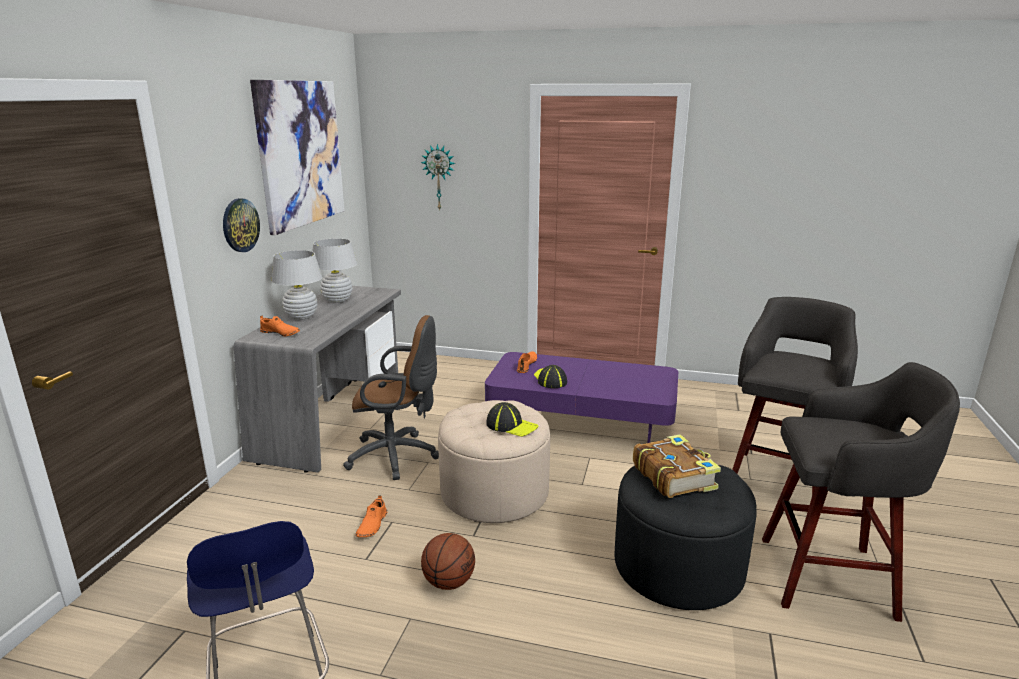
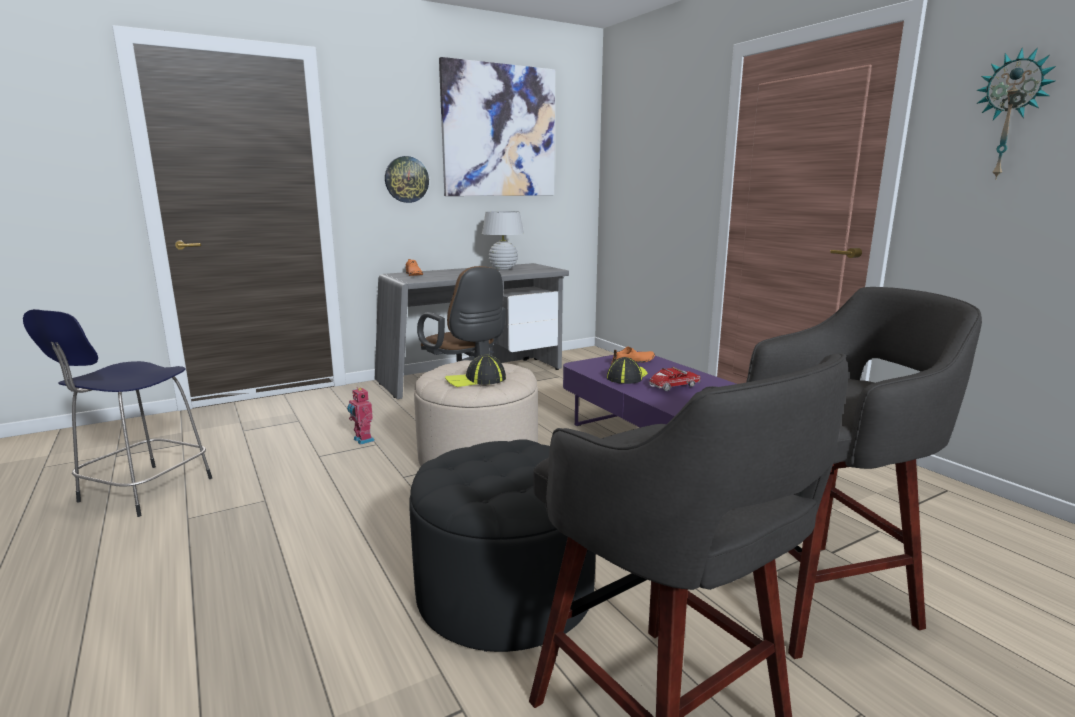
camera: 45 degrees right, 5 degrees down
white table lamp [271,250,322,320] -> none
orange shoe [355,495,387,537] -> toy robot [347,387,374,445]
wall clock [421,144,455,211] -> wall clock moved to [976,47,1056,180]
basketball [421,533,475,590] -> none
cap [486,402,539,437] -> cap turned 90 degrees clockwise [445,354,506,387]
book [633,434,721,498] -> none
none -> toy truck [649,367,700,391]

